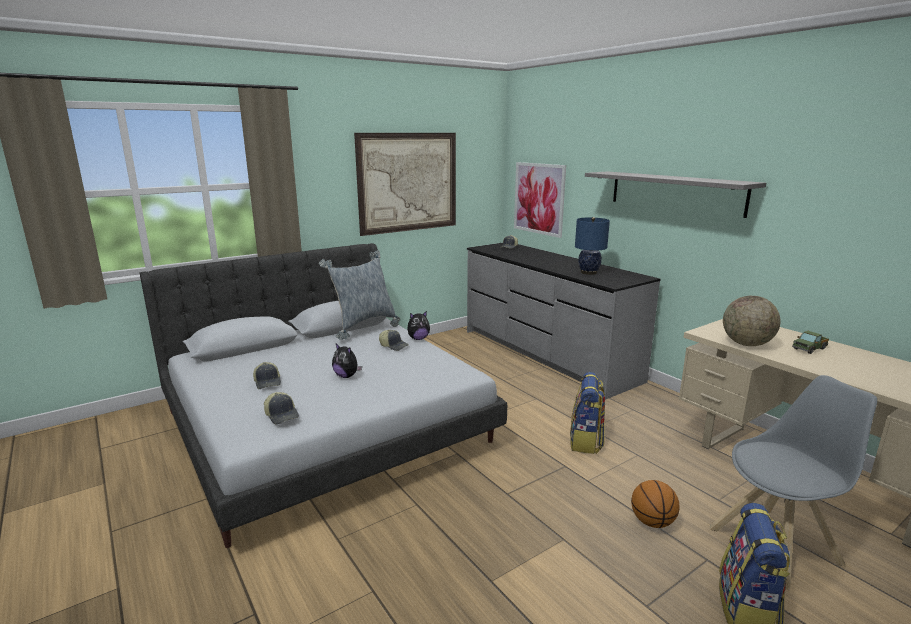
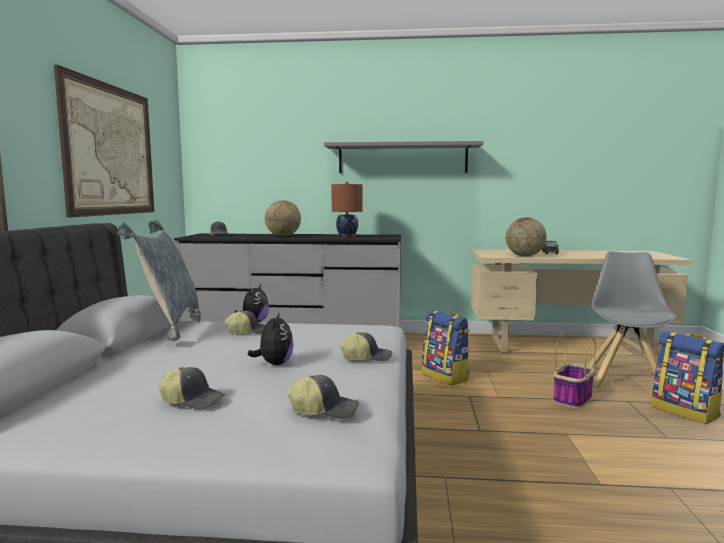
camera: 50 degrees left, 10 degrees down
plush toy [332,344,362,378] -> plush toy turned 75 degrees counterclockwise [248,312,294,365]
picture [514,162,566,238] -> none
blue table lamp [575,217,610,275] -> brown table lamp [332,182,363,238]
basketball [631,480,680,528] -> basket [553,333,596,409]
none -> globe [265,200,301,237]
none -> cap [339,332,392,361]

